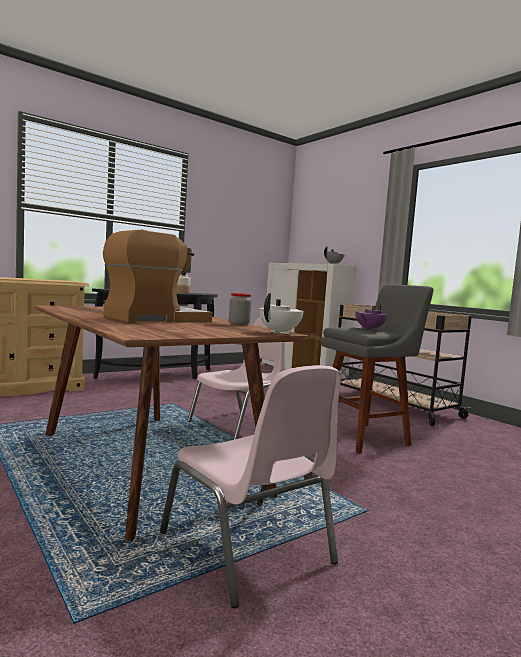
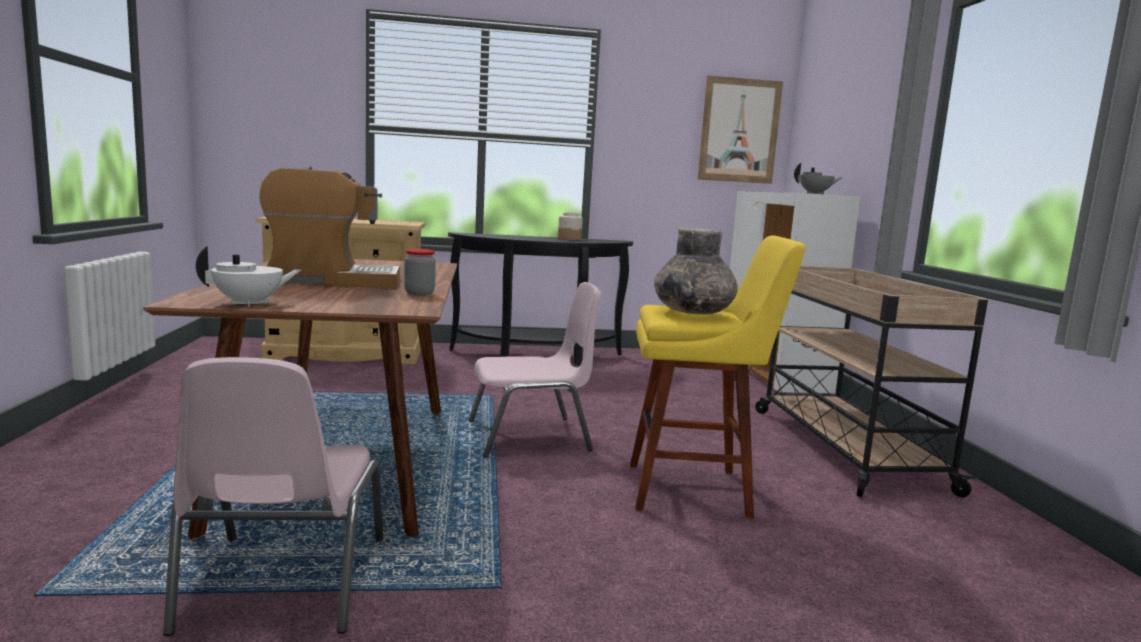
camera: 30 degrees right, 5 degrees up
white teapot [259,293,304,334] -> white teapot moved to [196,246,301,307]
grey stool [321,284,434,454] -> yellow stool [630,235,805,518]
purple teapot [356,302,387,330] -> grey vase [654,227,738,314]
none -> picture [698,76,783,184]

